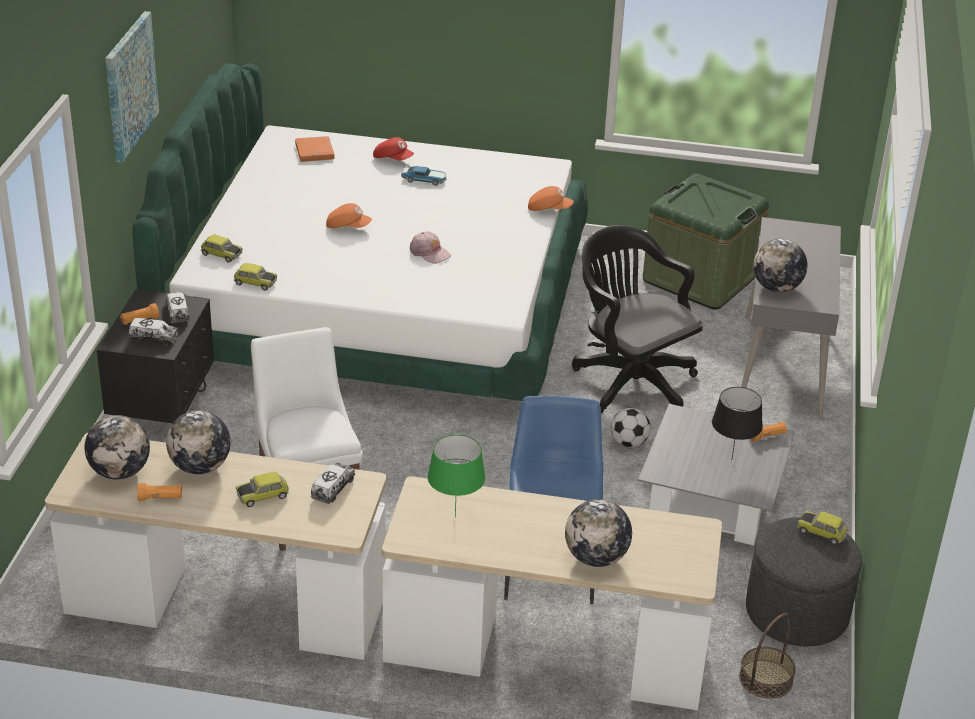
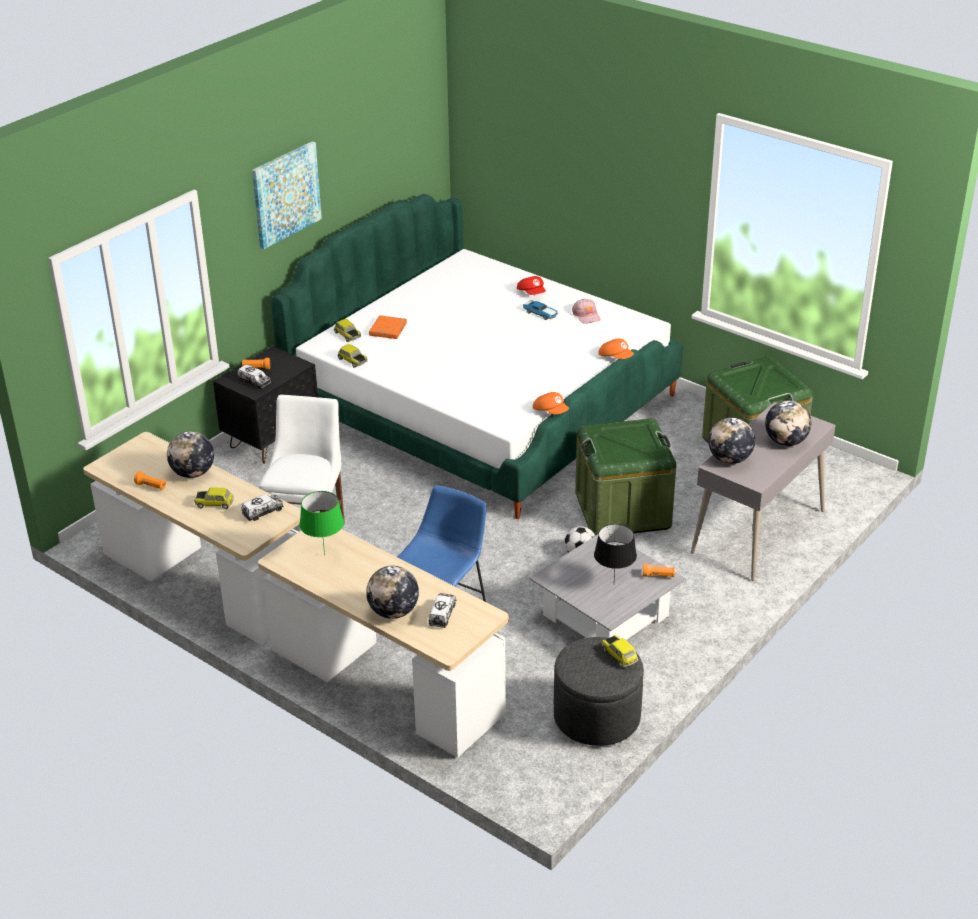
camera: 30 degrees right, 0 degrees up
globe [85,415,150,480] -> globe moved to [765,400,811,446]
toy truck [166,292,189,323] -> toy truck moved to [429,593,456,628]
orange book [295,136,335,162] -> orange book moved to [369,315,407,339]
orange cap [326,203,372,228] -> orange cap moved to [533,392,569,415]
pink cap [410,231,451,264] -> pink cap moved to [572,299,601,324]
black office chair [572,225,703,413] -> green storage box [575,419,676,536]
basket [739,613,796,699] -> none

